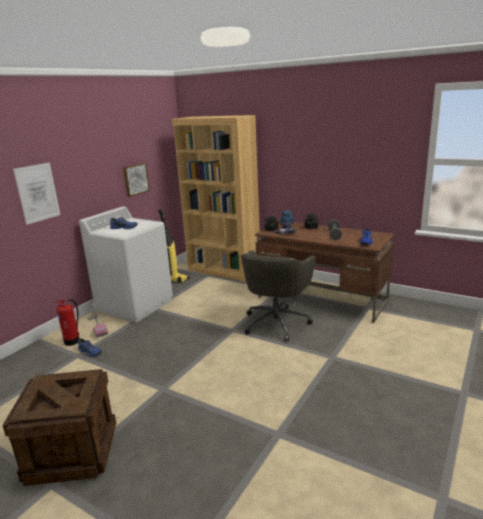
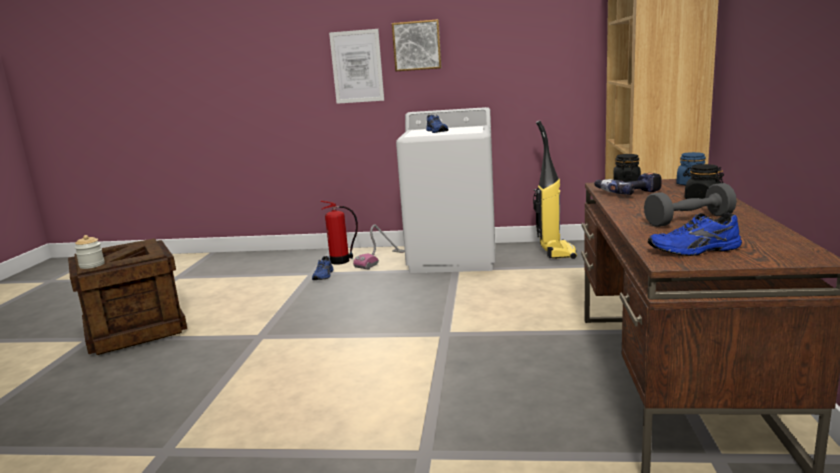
camera: 65 degrees right, 5 degrees down
picture [123,163,150,197] -> picture moved to [392,19,441,71]
grey office chair [241,250,316,341] -> none
none -> jar [74,235,105,269]

